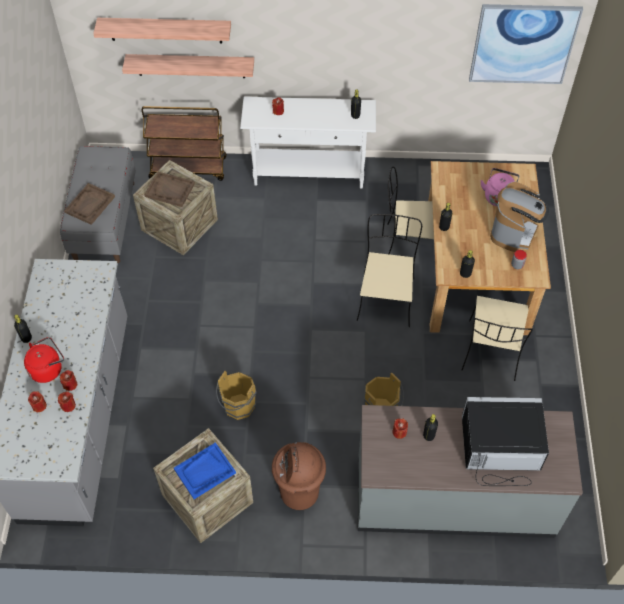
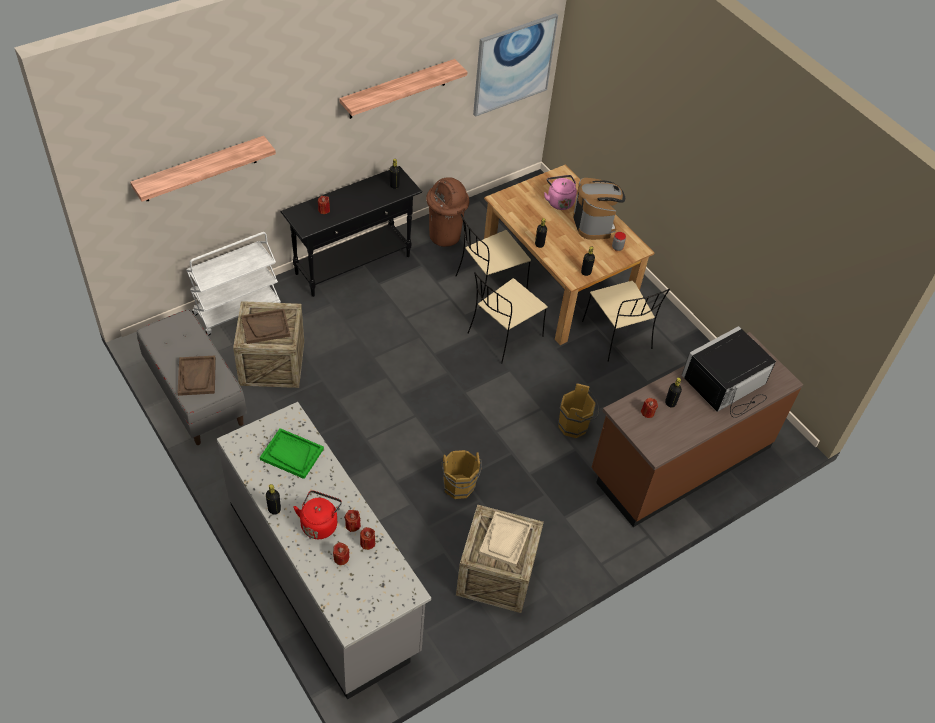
camera: 40 degrees left, 5 degrees down
shelf [122,54,254,78] -> shelf moved to [340,59,467,119]
brown cart [142,106,227,181] -> white cart [186,232,281,336]
blue tray [174,442,236,499] -> beige tray [479,511,532,567]
white console table [240,97,376,189] -> black console table [281,166,422,297]
brown trash can [272,442,326,510] -> brown trash can moved to [426,177,469,247]
beige chair [357,214,422,327] -> beige chair turned 105 degrees counterclockwise [468,272,548,363]
grey counter [358,405,583,538] -> brown counter [592,332,803,527]
none -> green tray [260,428,324,479]

